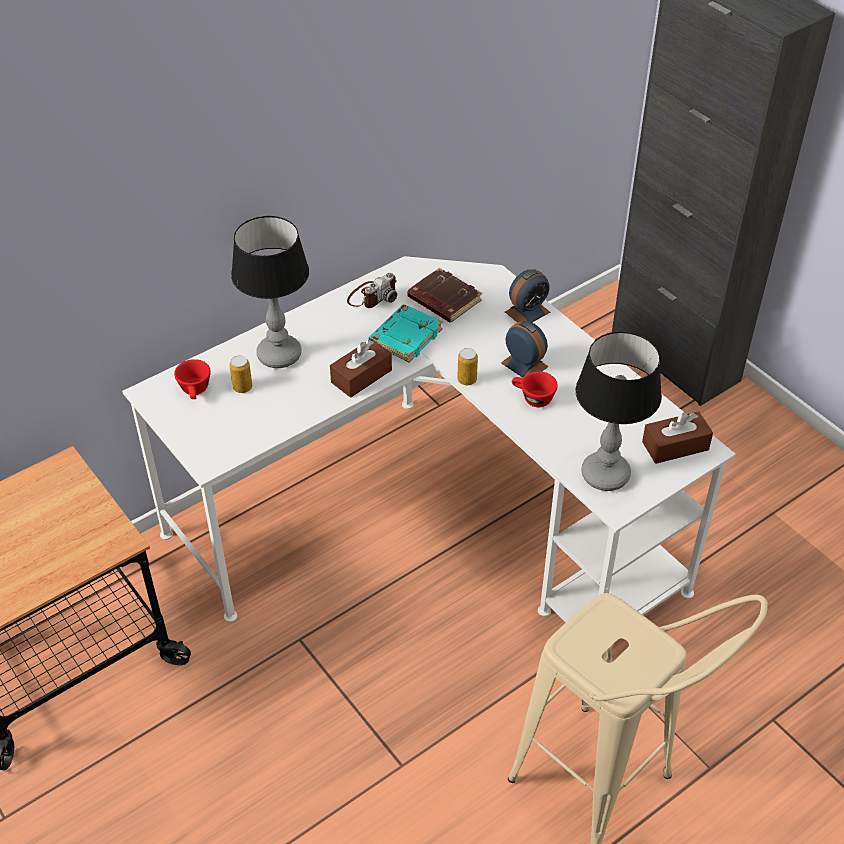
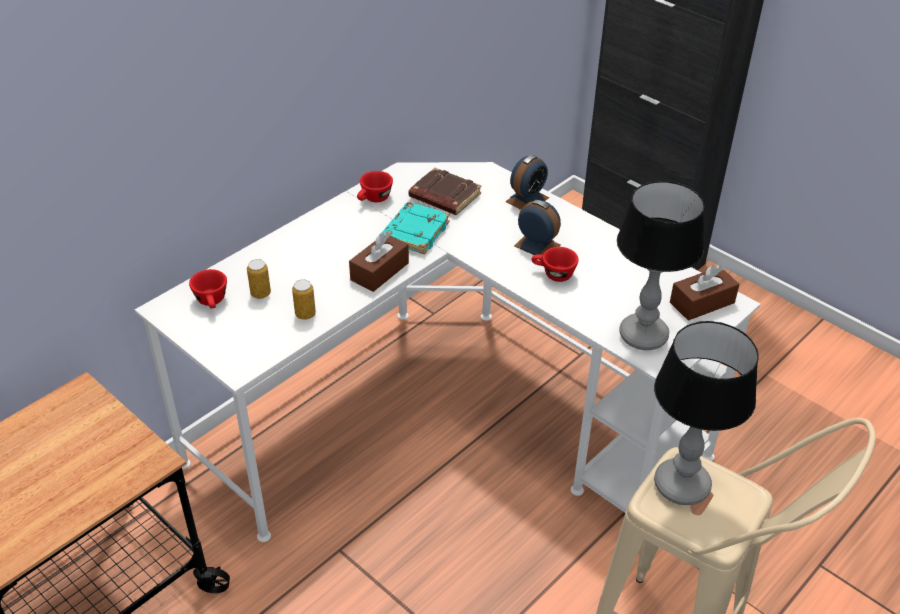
camera: 10 degrees left, 5 degrees down
table lamp [231,216,309,368] -> table lamp moved to [654,321,758,505]
camera [347,272,397,308] -> red cup [357,171,393,202]
can [457,348,478,385] -> can moved to [292,279,316,320]

